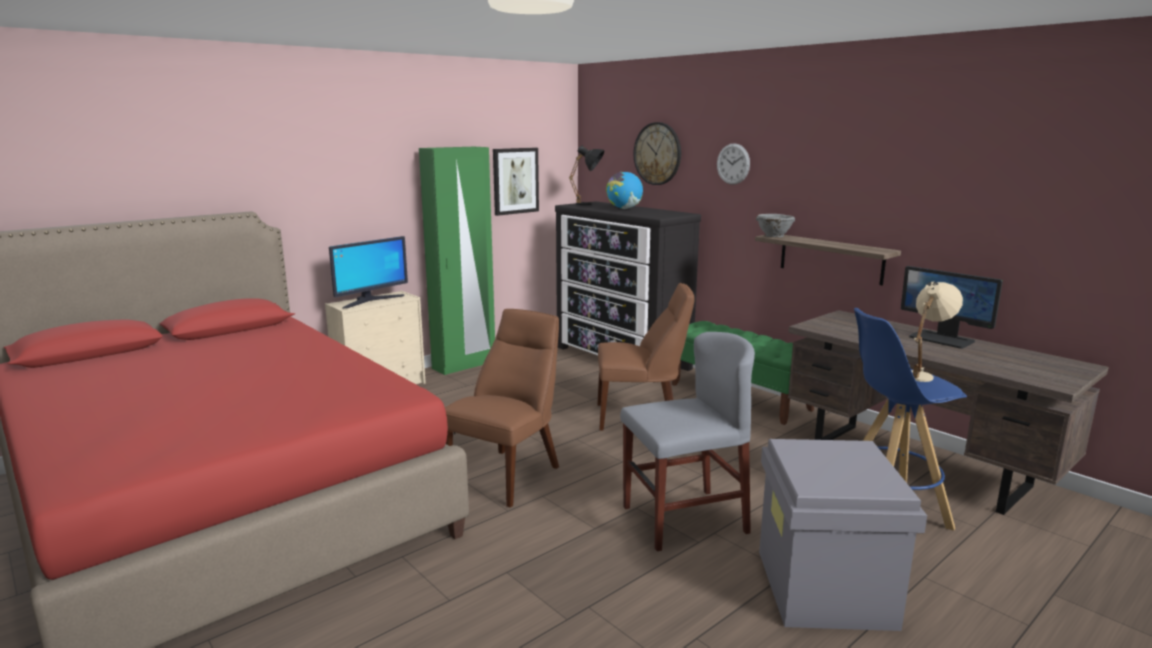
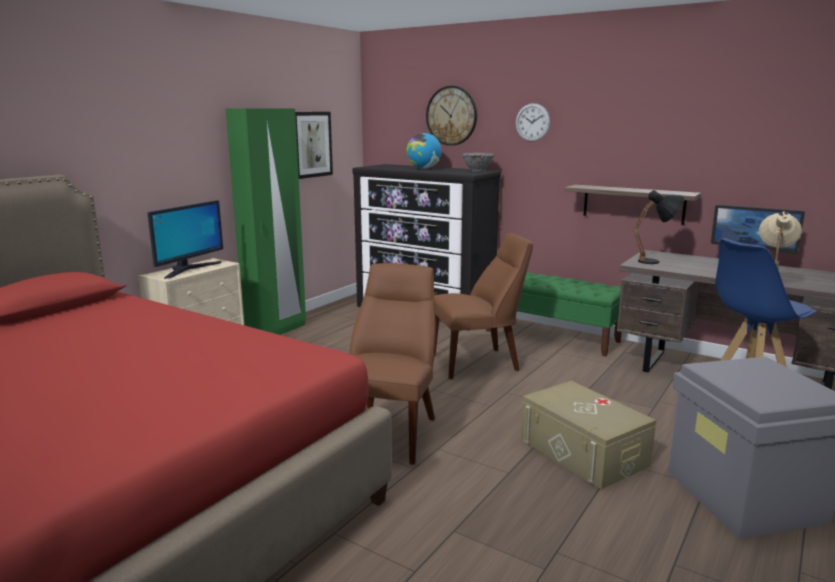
camera: 15 degrees left, 0 degrees up
black table lamp [569,145,605,205] -> black table lamp moved to [633,190,684,264]
grey chair [620,332,755,551] -> beige storage box [521,381,656,490]
grey bowl [756,214,795,237] -> grey bowl moved to [462,153,494,171]

